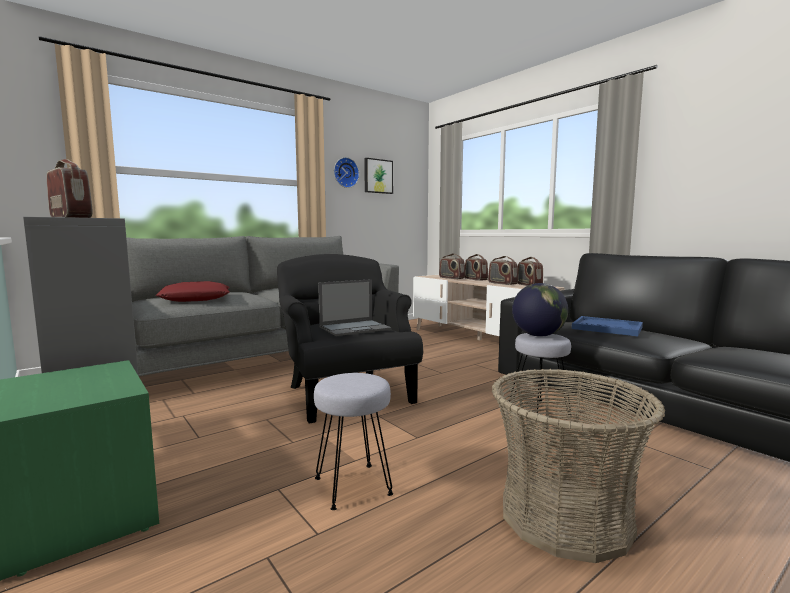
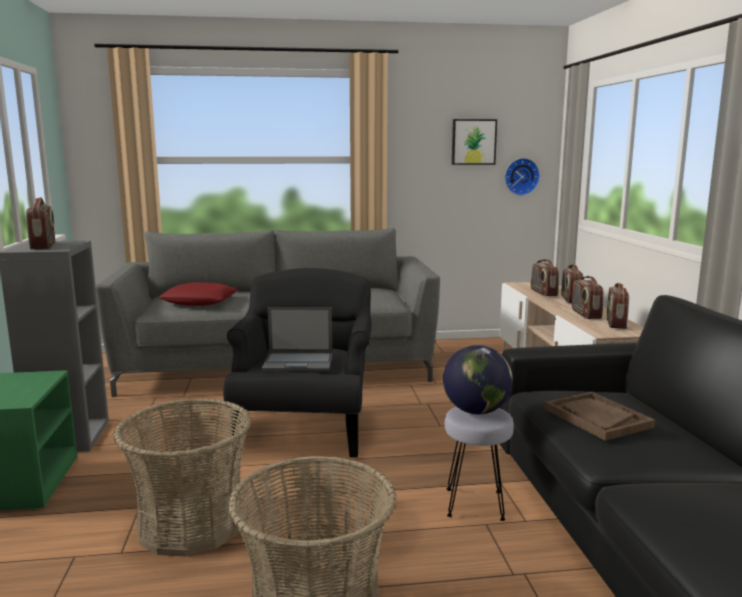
camera: 30 degrees right, 5 degrees up
grey stool [314,373,393,510] -> basket [113,398,252,557]
wall clock [334,157,359,188] -> wall clock moved to [504,158,540,196]
blue tray [572,316,643,336] -> brown tray [545,392,655,441]

